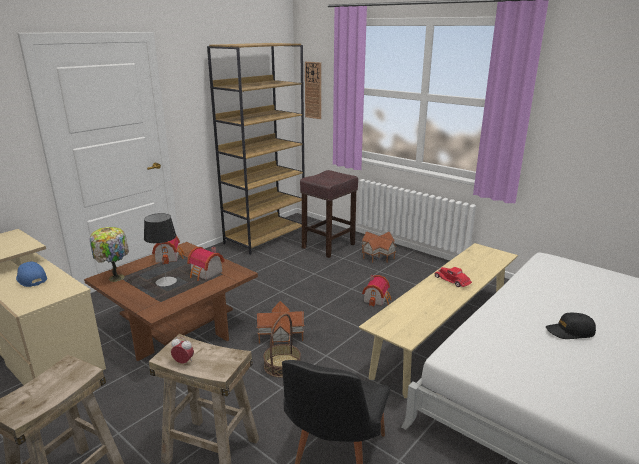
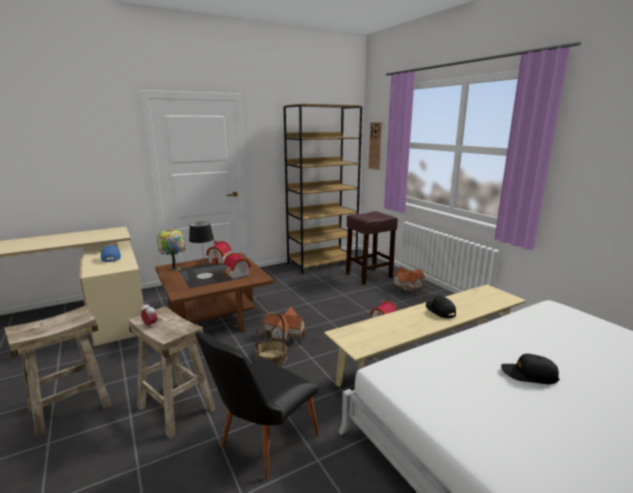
camera: 20 degrees right, 5 degrees down
red toy car [434,267,472,287] -> black cap [426,296,456,319]

